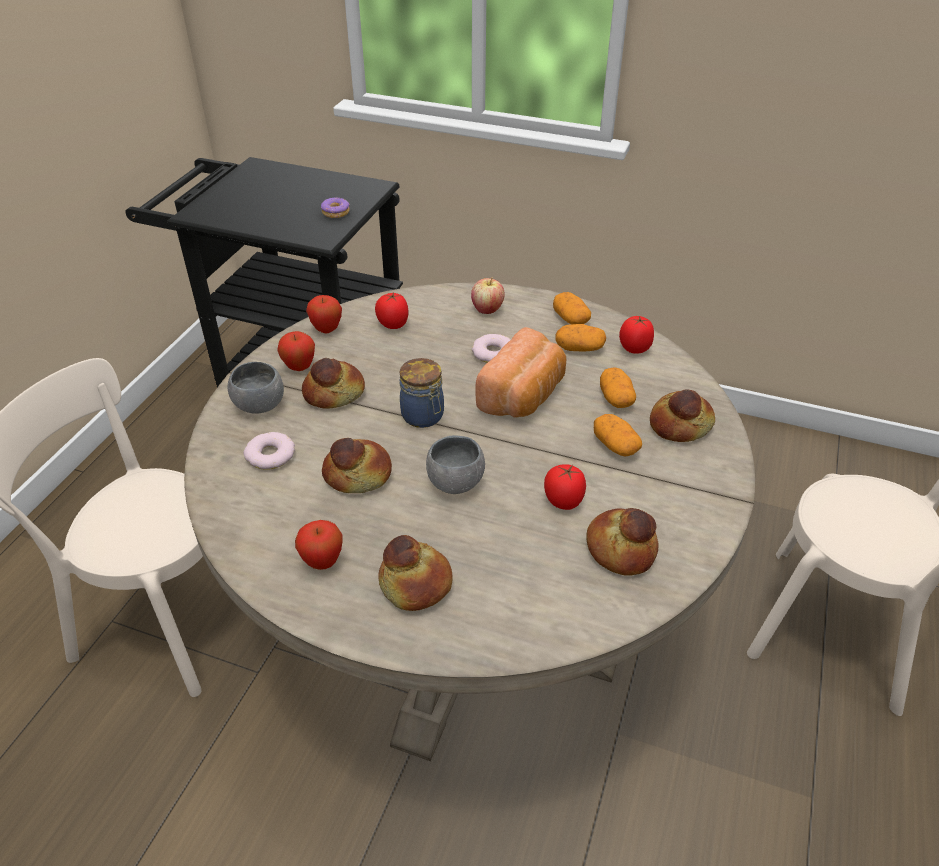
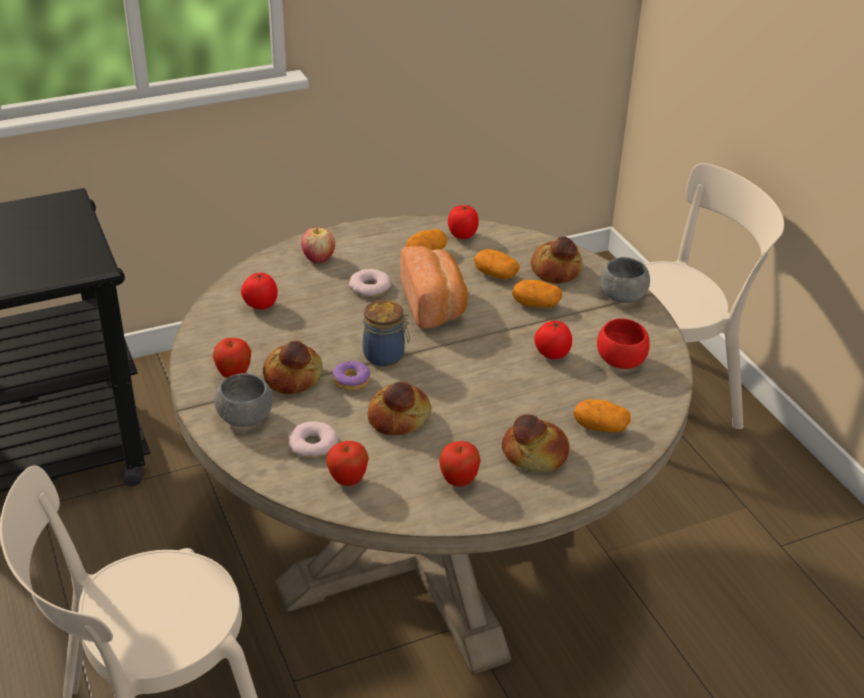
camera: 45 degrees left, 5 degrees down
apple [306,295,342,334] -> apple moved to [326,441,369,486]
donut [321,197,350,218] -> donut moved to [333,361,370,391]
grey bowl [426,435,485,494] -> grey bowl moved to [600,257,650,303]
potato [553,292,591,324] -> potato moved to [573,399,631,432]
bread [586,508,658,576] -> red bowl [597,318,650,369]

